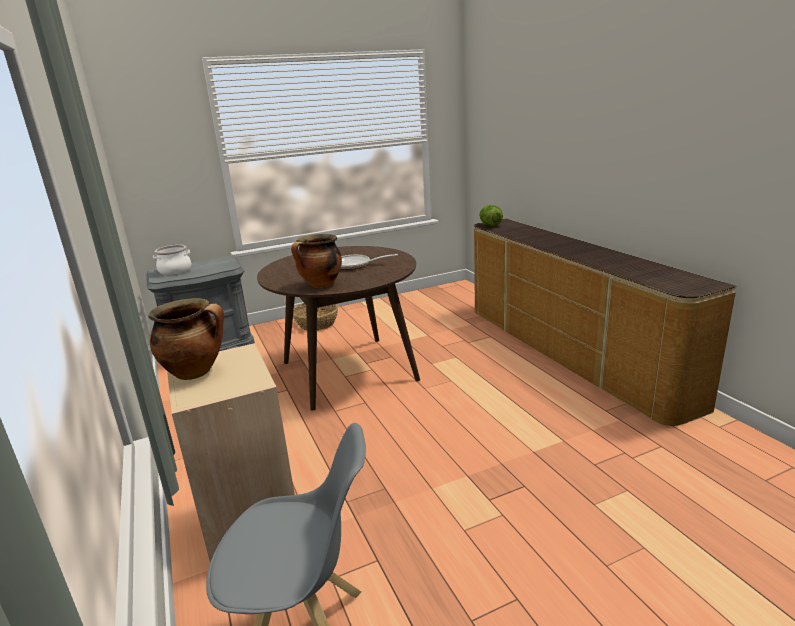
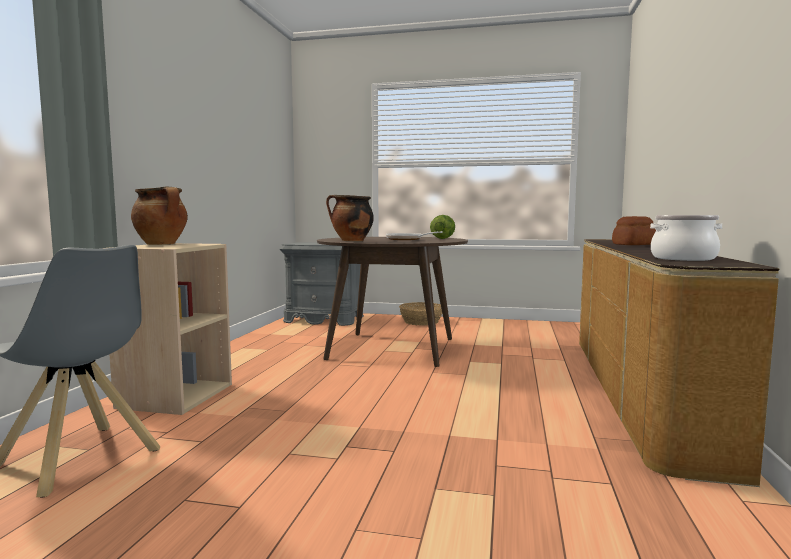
camera: 35 degrees right, 15 degrees down
cooking pot [153,245,191,275] -> cooking pot moved to [650,215,722,261]
lettuce [480,205,503,226] -> lettuce moved to [430,215,455,239]
none -> bread [612,216,656,245]

